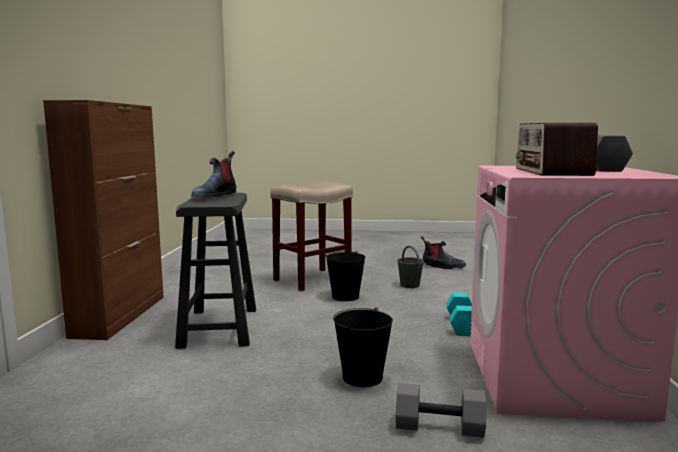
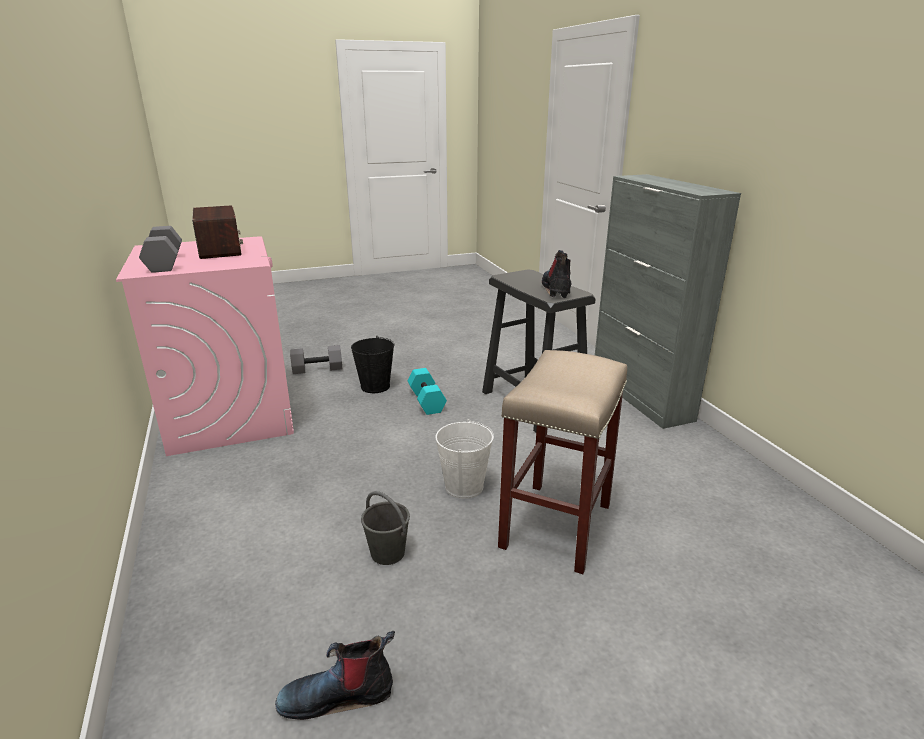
camera: 155 degrees right, 15 degrees up
brown cabinet [43,100,164,340] -> grey cabinet [595,174,741,429]
black bucket [326,251,365,301] -> white bucket [435,419,494,499]
turquoise dumbbell [446,293,472,336] -> turquoise dumbbell moved to [408,368,447,415]

